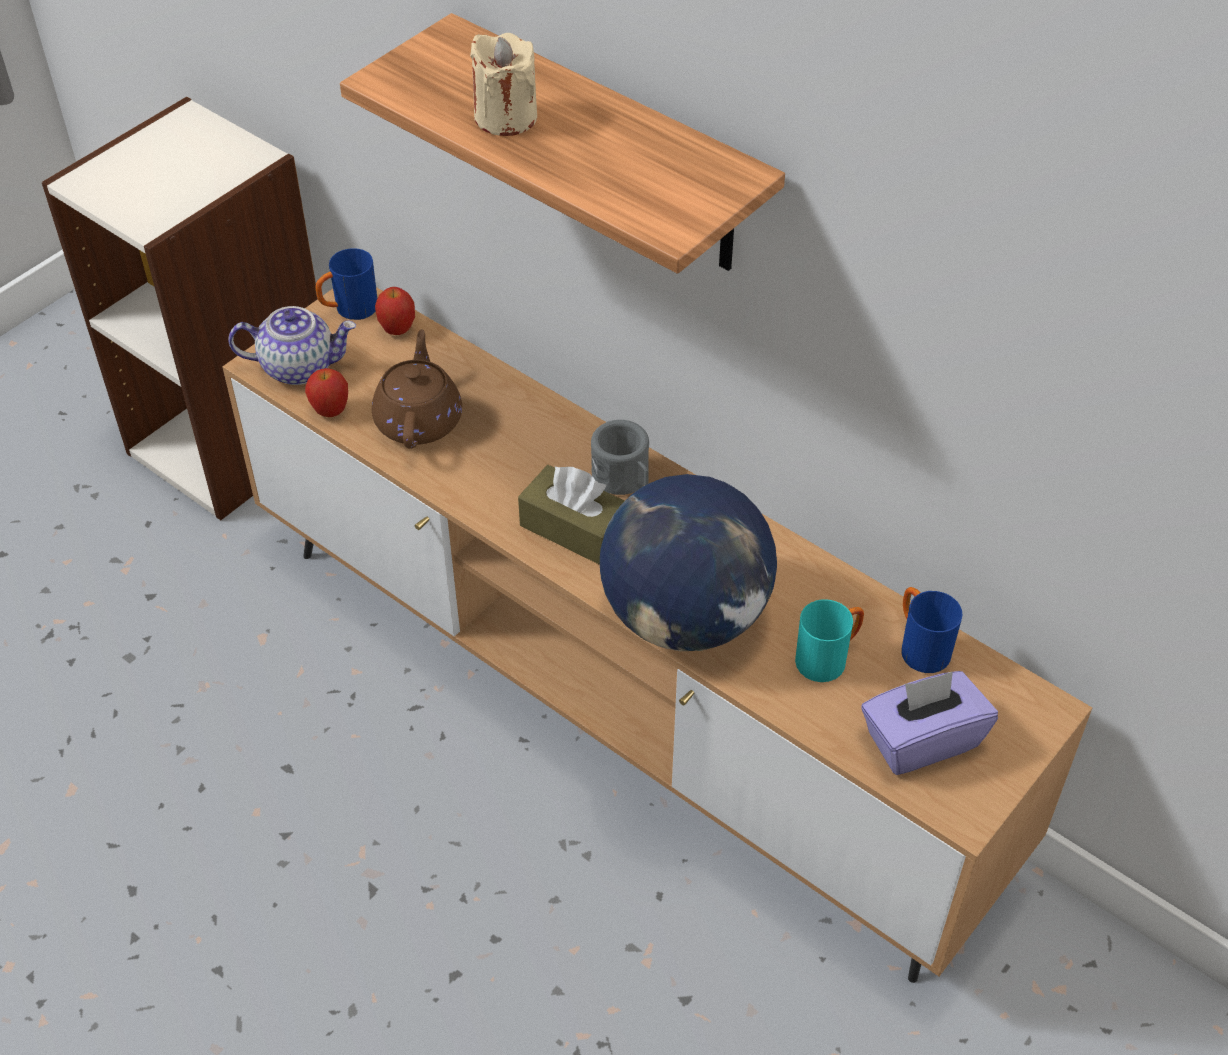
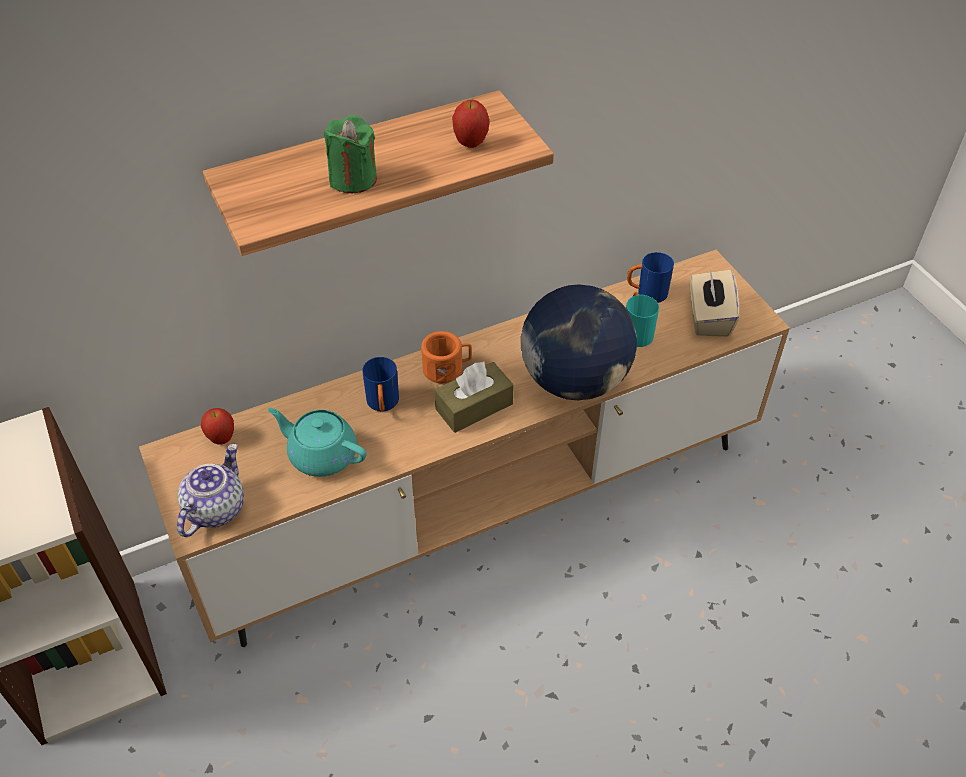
camera: 65 degrees left, 0 degrees up
apple [305,368,348,417] -> apple moved to [452,100,489,148]
blue mug [315,248,377,320] -> blue mug moved to [362,357,399,412]
brown teapot [372,329,462,449] -> turquoise teapot [268,408,367,477]
beige candle [470,33,537,136] -> green candle [324,115,377,193]
grey mug [591,420,649,495] -> orange mug [421,331,472,383]
purple tissue box [862,671,998,775] -> beige tissue box [690,269,739,337]

